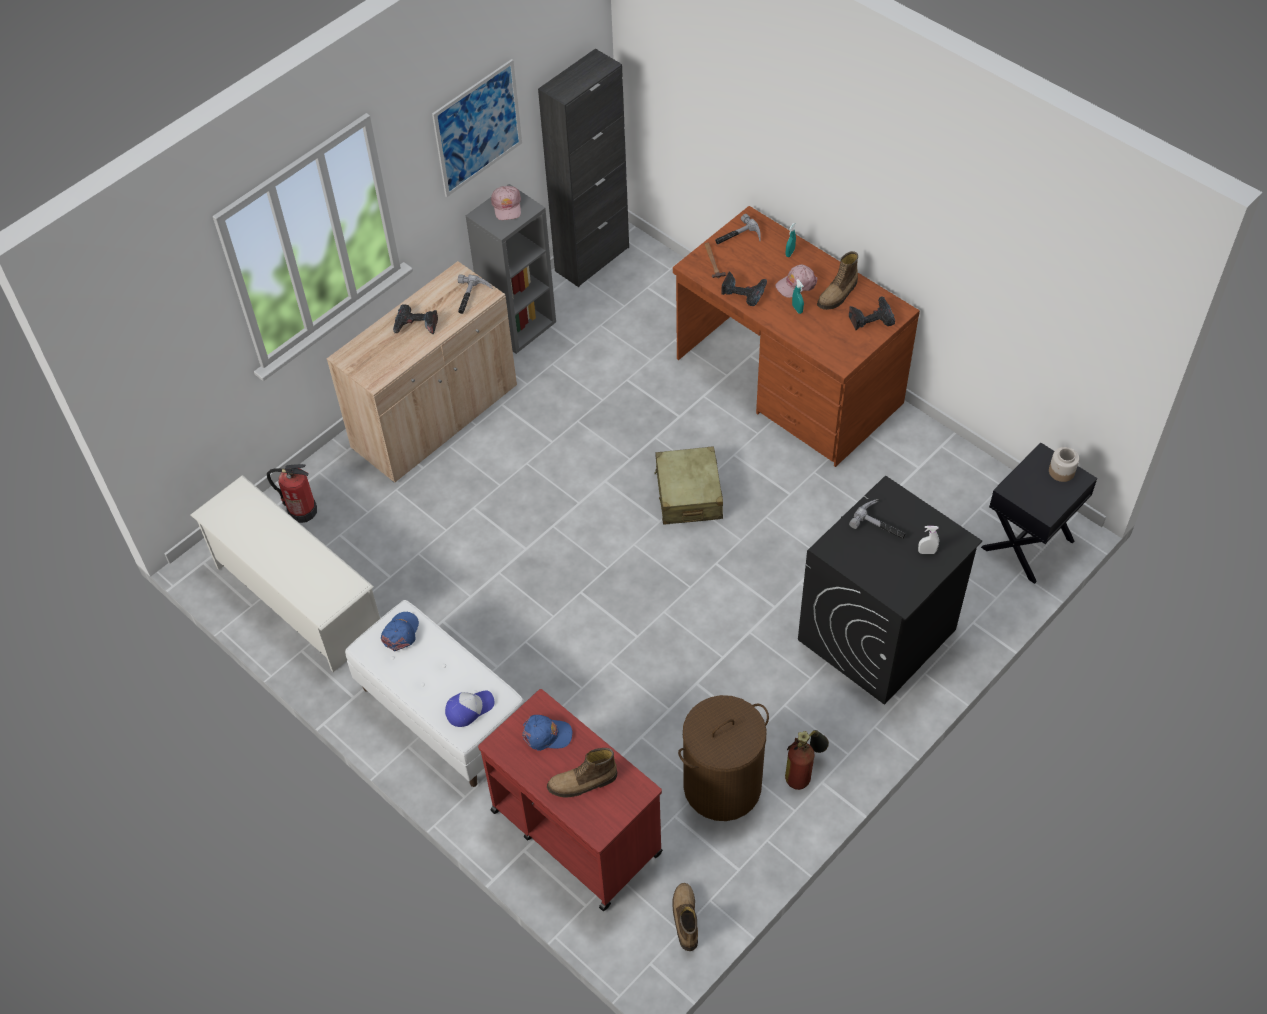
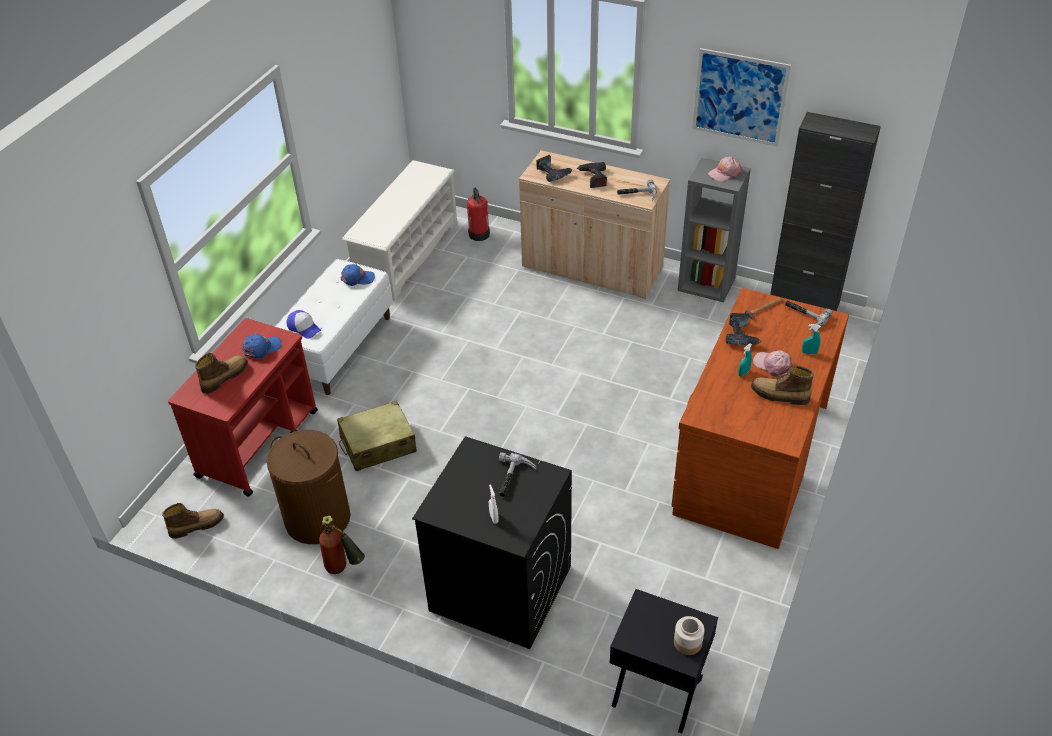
camera: 70 degrees right, 10 degrees down
blue cap [522,715,572,751] -> blue cap turned 105 degrees counterclockwise [241,334,282,358]
boot [547,748,617,797] -> boot turned 75 degrees clockwise [195,353,248,394]
beige suitcase [654,446,723,525] -> beige suitcase moved to [337,401,417,471]
power drill [849,296,895,330] -> power drill moved to [536,155,573,182]

